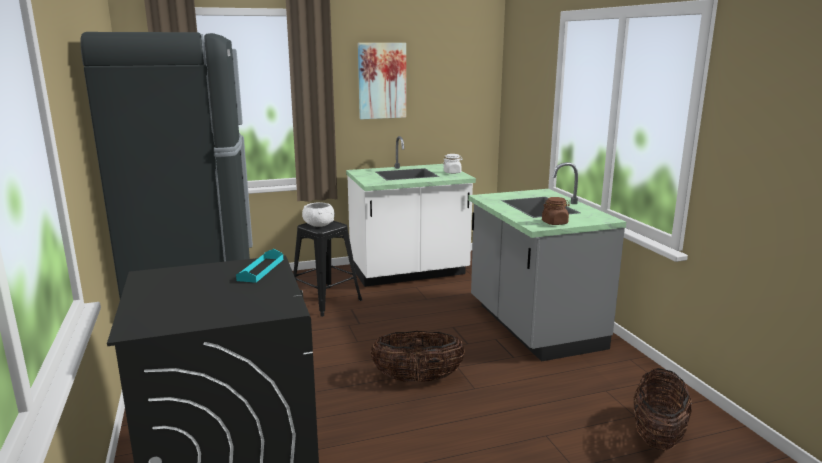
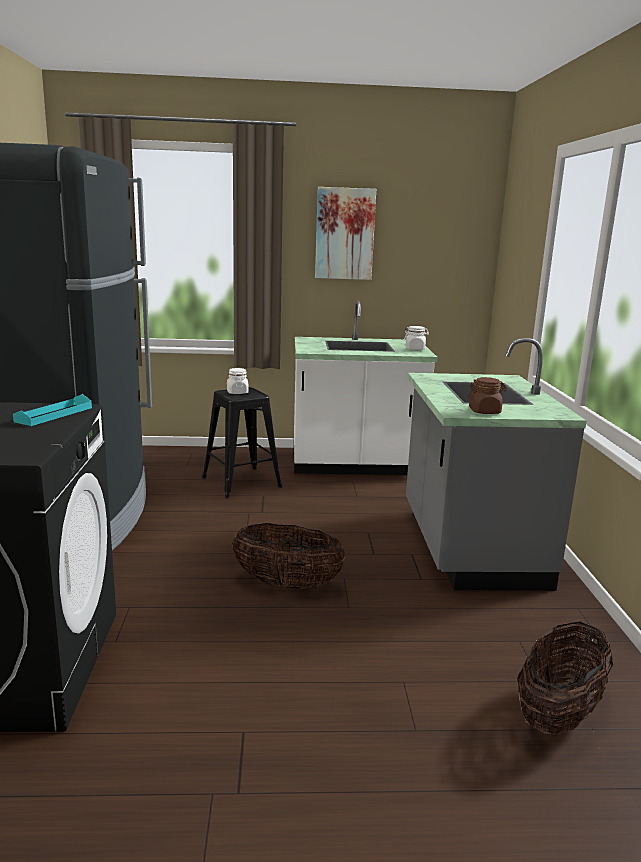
camera: 15 degrees right, 0 degrees up
white bowl [302,202,335,227] -> white jar [227,368,249,394]

